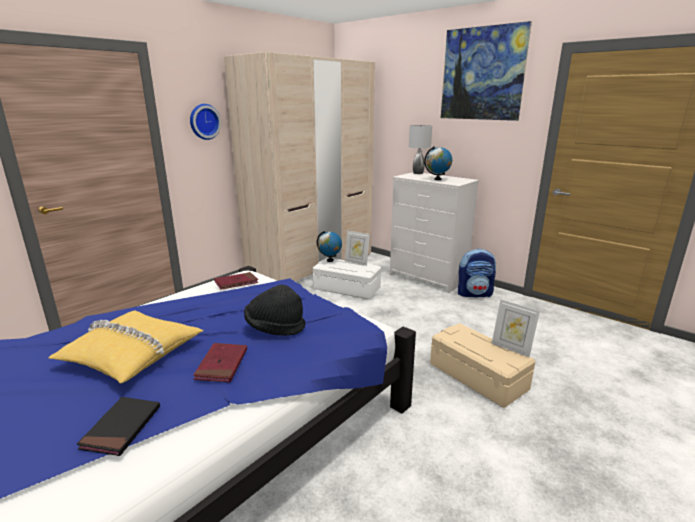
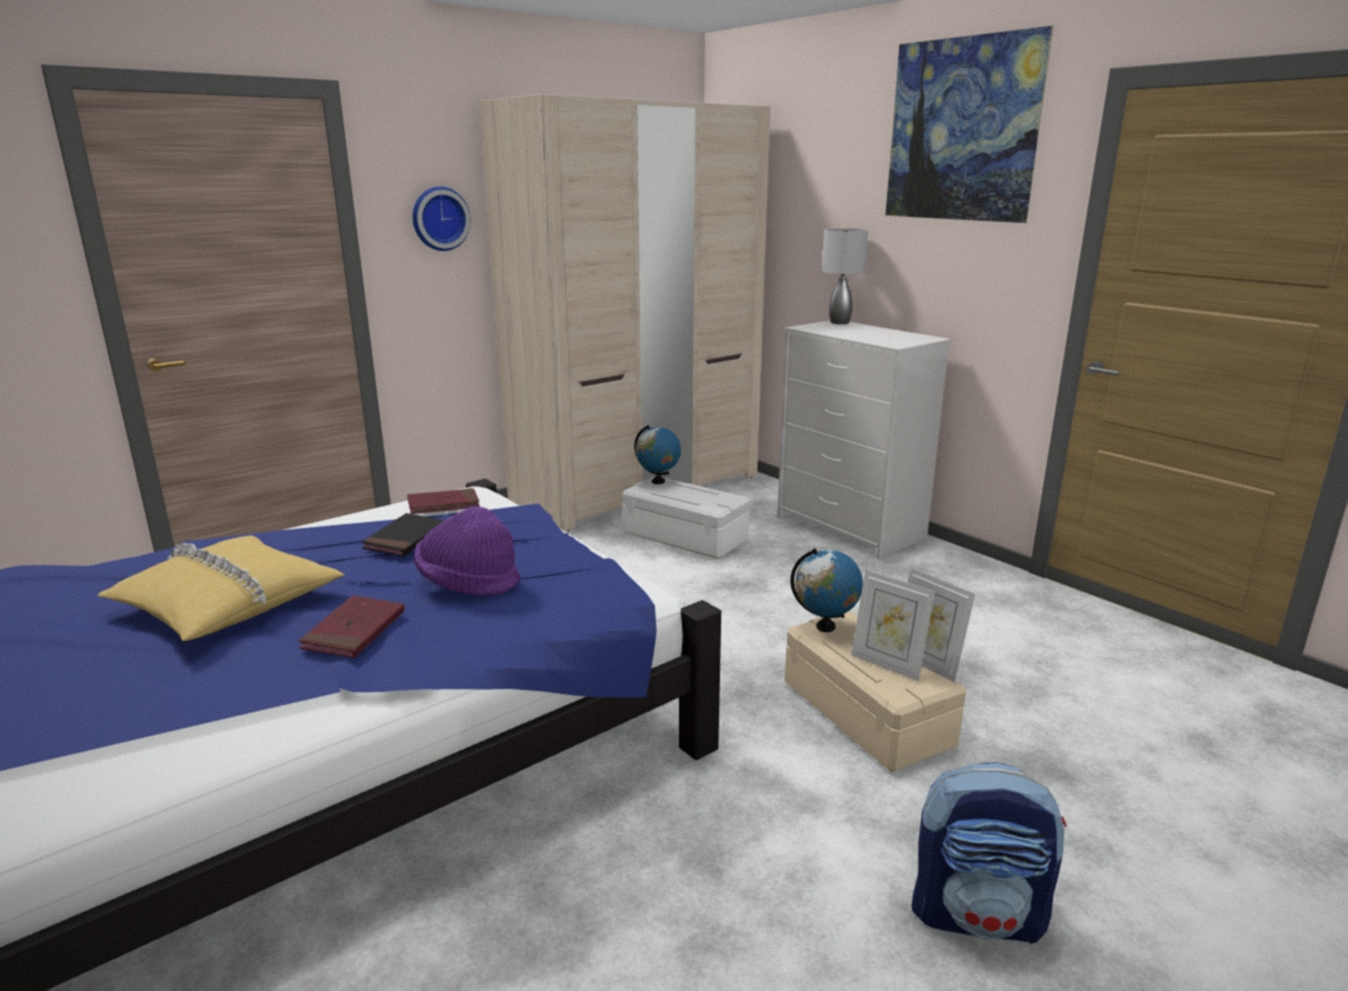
camera: 10 degrees right, 0 degrees up
black book [77,397,160,456] -> black book moved to [361,513,444,557]
black hat [244,284,305,336] -> purple hat [414,507,521,596]
picture frame [345,230,370,266] -> picture frame moved to [851,570,935,681]
globe [424,147,452,180] -> globe moved to [790,548,863,632]
backpack [458,249,496,297] -> backpack moved to [911,762,1067,944]

